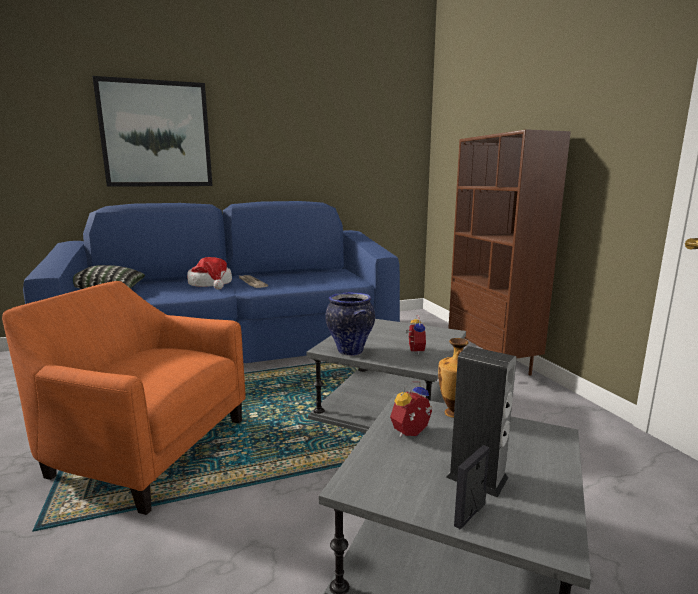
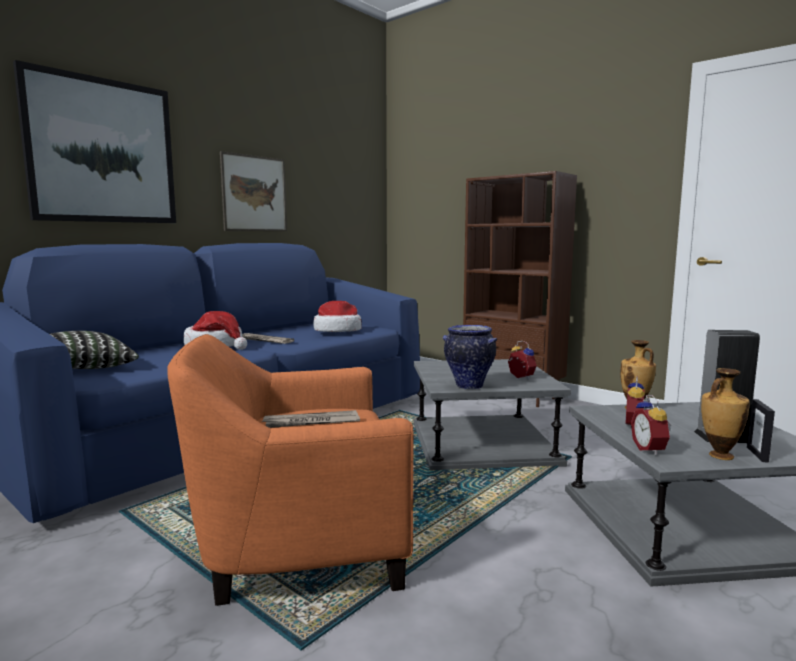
camera: 30 degrees left, 5 degrees down
none -> picture [220,151,287,231]
none -> newspaper [262,410,360,428]
none -> hat [313,301,362,332]
none -> alarm clock [631,395,672,456]
none -> vase [701,368,750,460]

